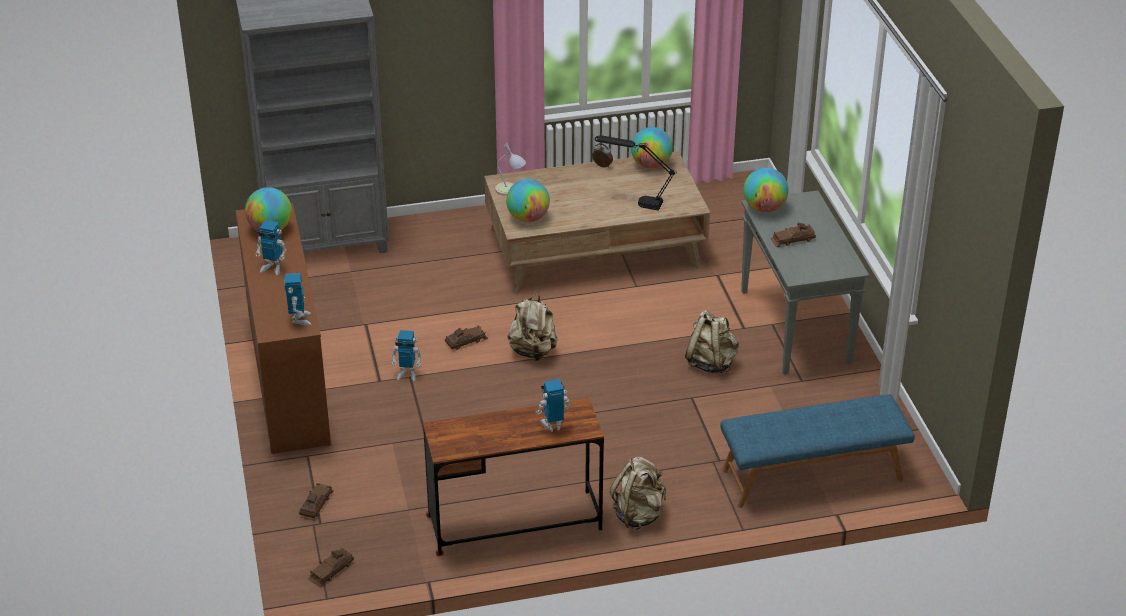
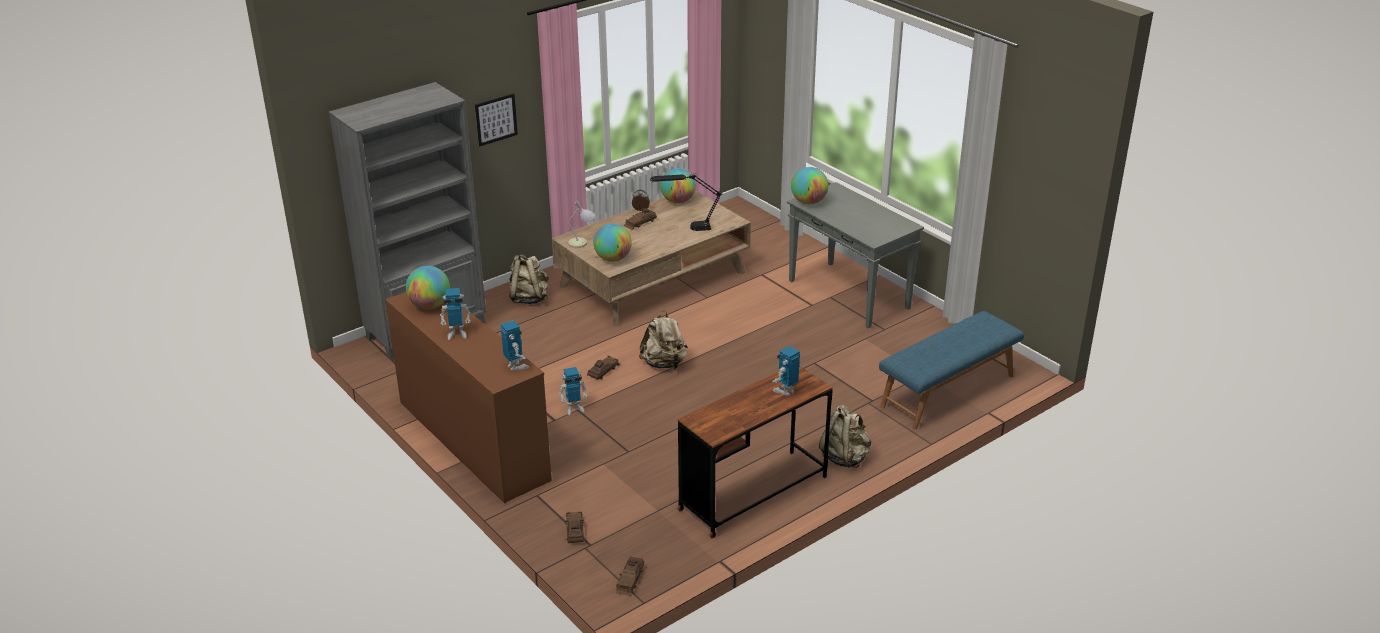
camera: 25 degrees left, 5 degrees down
beige backpack [685,310,739,374] -> beige backpack moved to [509,254,549,304]
brown toy car [771,223,816,247] -> brown toy car moved to [624,208,657,230]
none -> picture [475,93,518,146]

